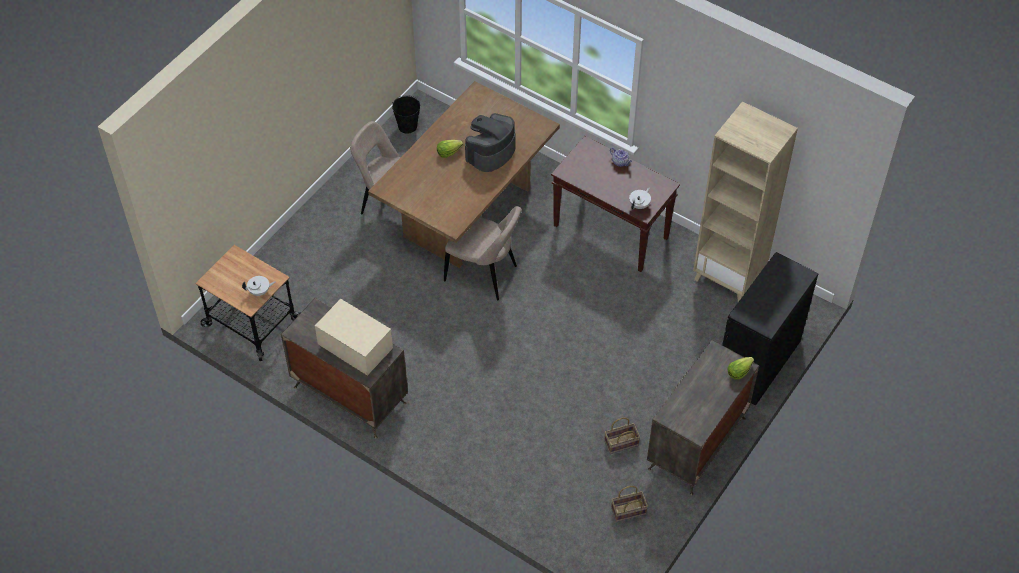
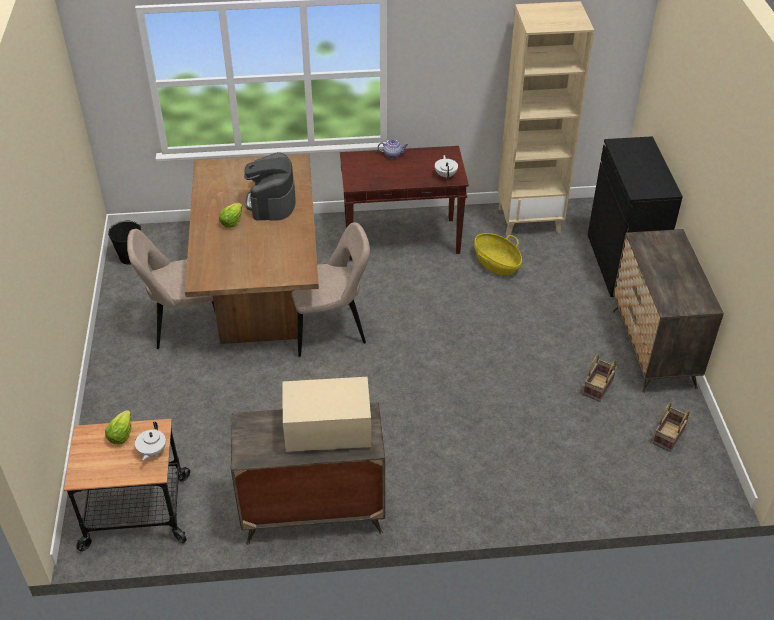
camera: 40 degrees left, 10 degrees down
white teapot [242,276,275,296] -> white teapot turned 150 degrees clockwise [135,422,166,460]
lettuce [727,357,754,380] -> lettuce moved to [105,410,131,444]
none -> basket [474,233,522,275]

